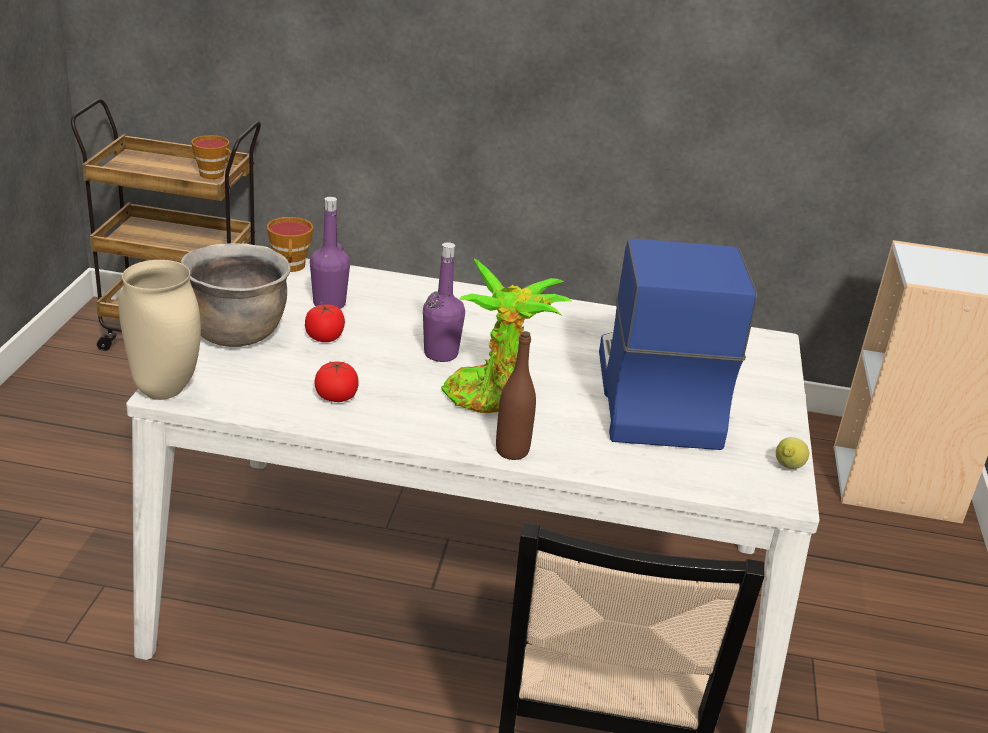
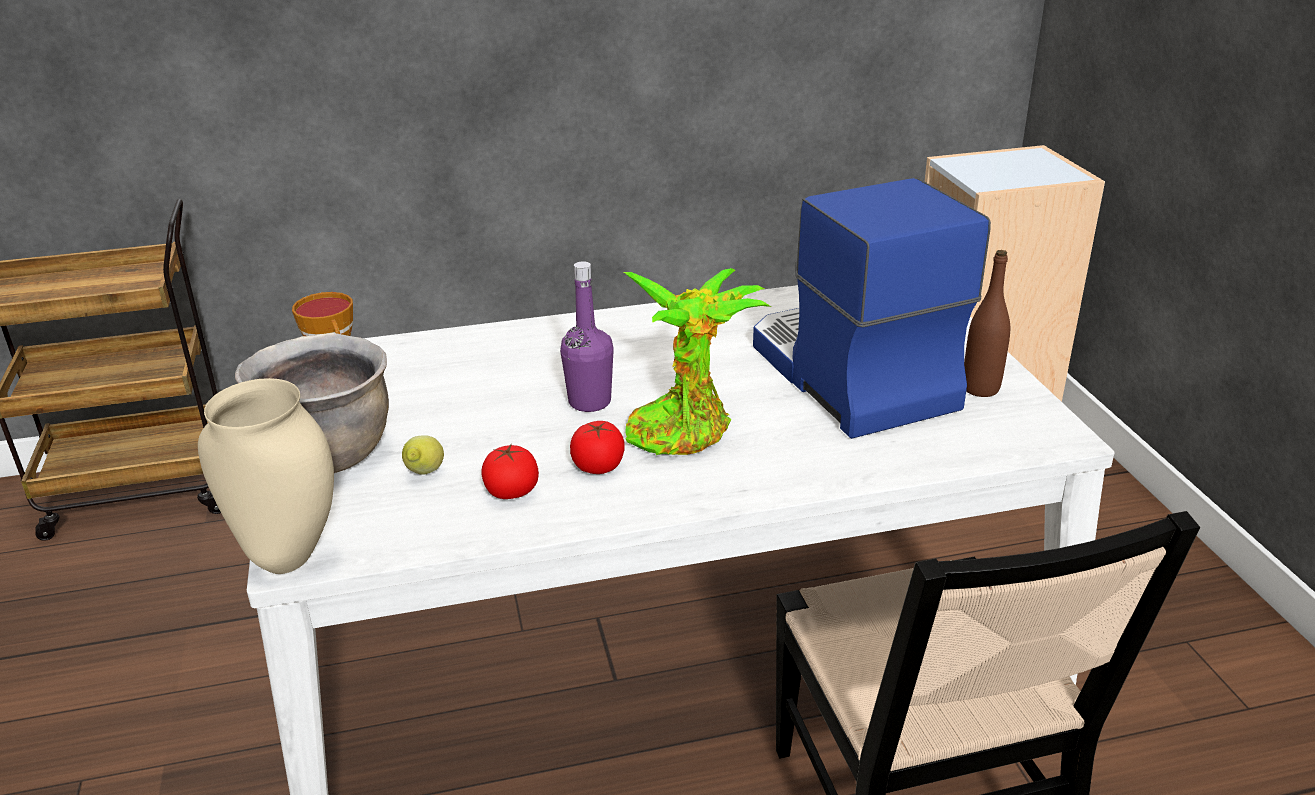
camera: 20 degrees left, 0 degrees up
cup [191,135,231,179] -> none
tomato [305,305,345,342] -> tomato moved to [570,421,625,474]
purple bottle [310,197,350,309] -> none
brown bottle [496,331,536,460] -> brown bottle moved to [964,250,1010,397]
lemon [776,437,809,469] -> lemon moved to [402,435,444,475]

